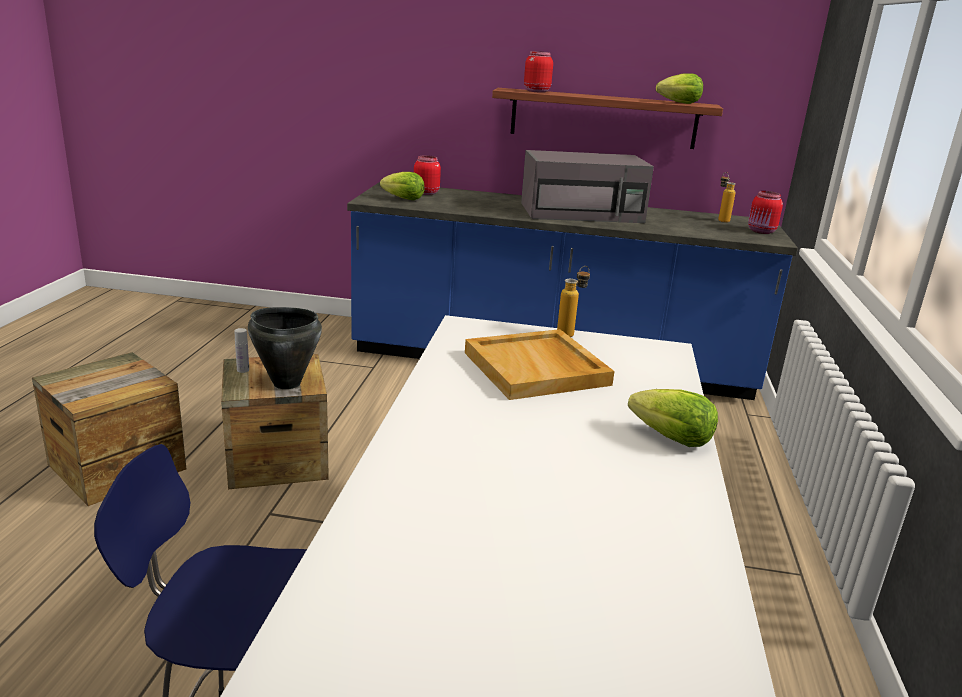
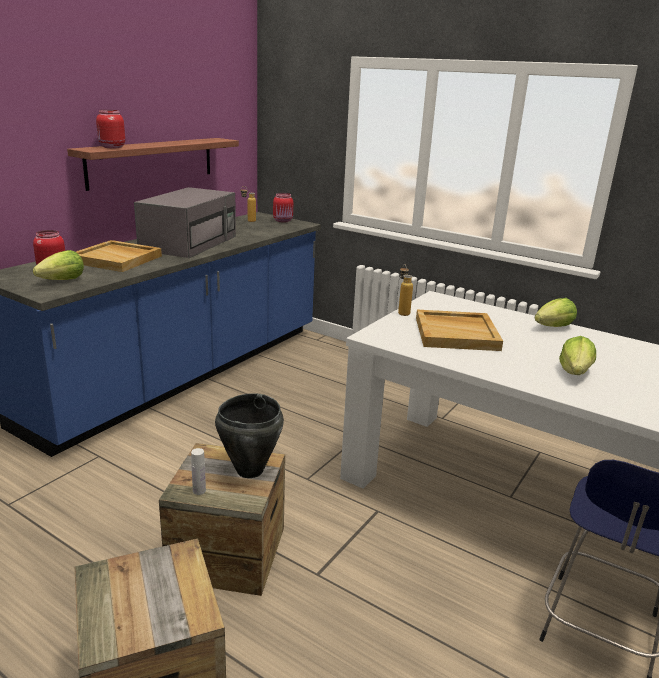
camera: 65 degrees left, 0 degrees up
lettuce [656,73,703,104] -> lettuce moved to [559,336,596,375]
none -> beige tray [76,240,162,272]

